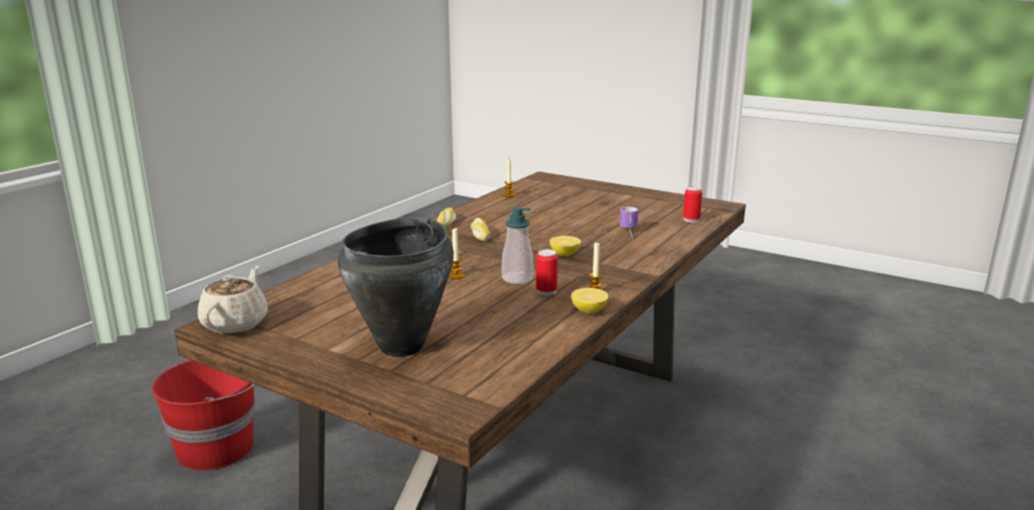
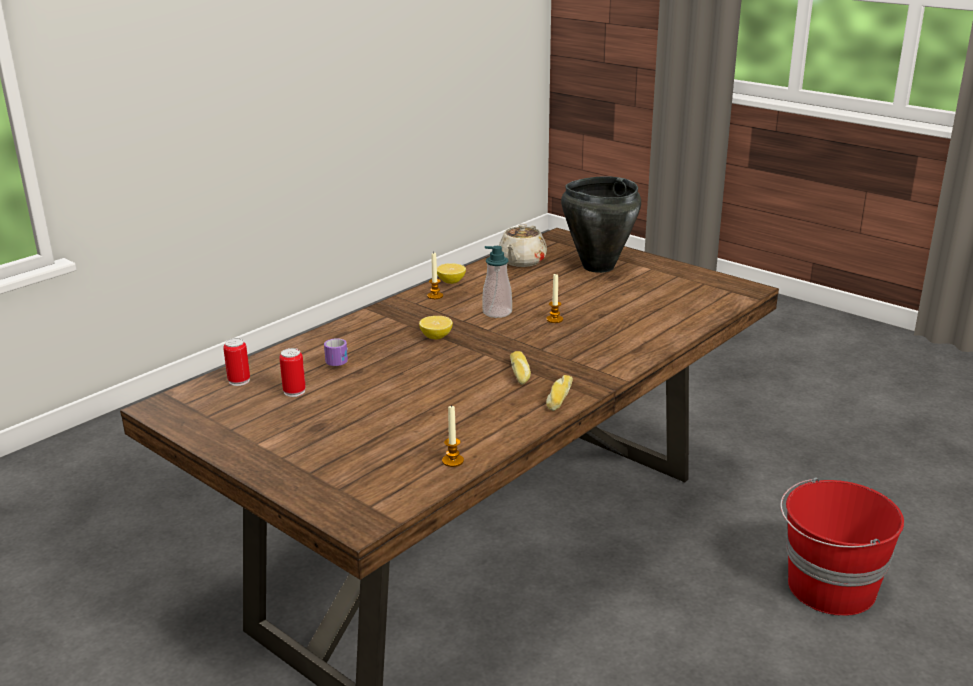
camera: 170 degrees left, 5 degrees up
beige teapot [198,266,268,334] -> beige teapot moved to [499,224,547,267]
can [536,249,558,295] -> can moved to [279,348,306,397]

